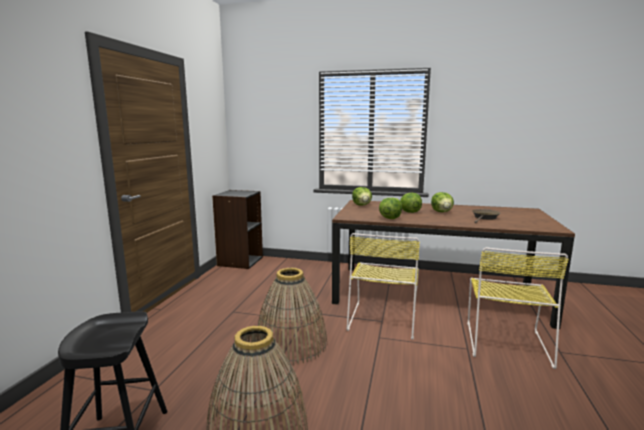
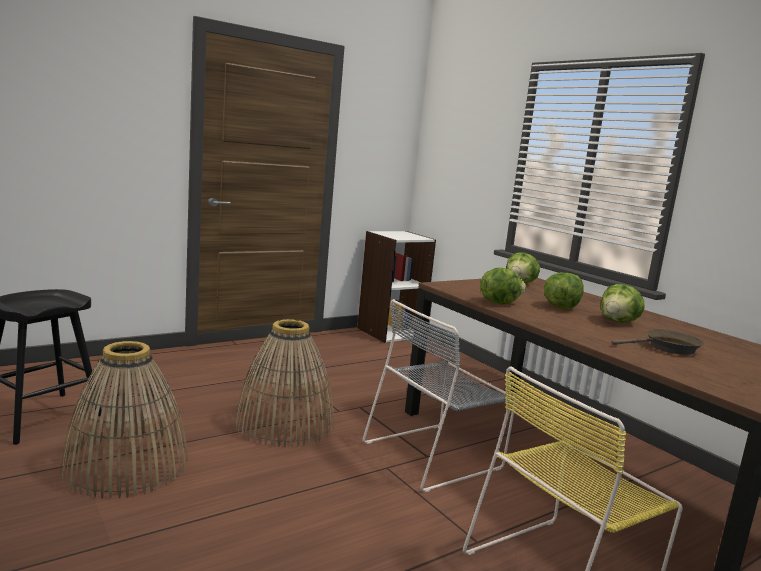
camera: 40 degrees right, 0 degrees up
black bookcase [212,190,263,269] -> white bookcase [357,231,436,343]
yellow chair [347,233,419,340] -> grey chair [362,299,516,492]

